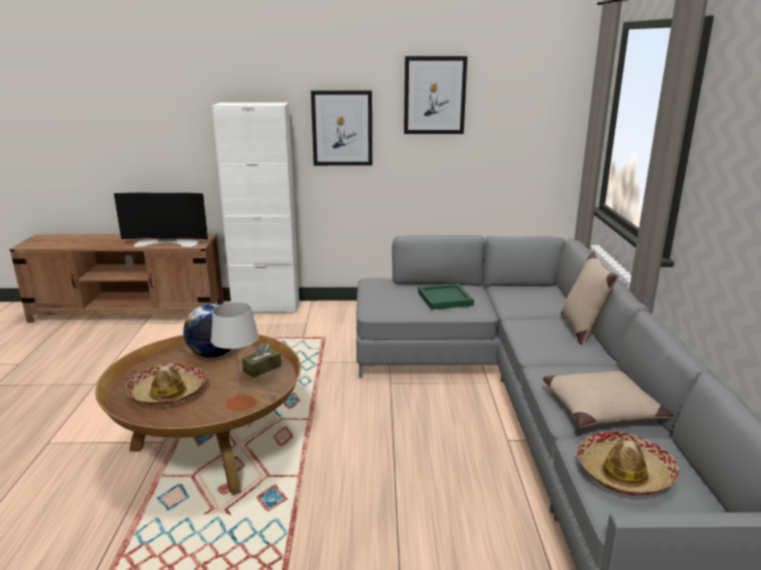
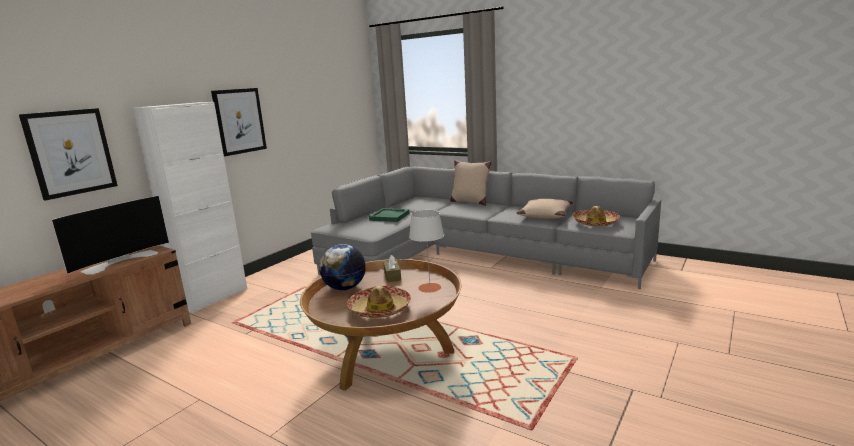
camera: 55 degrees left, 5 degrees down
picture [404,56,467,134] -> picture moved to [19,108,118,201]

